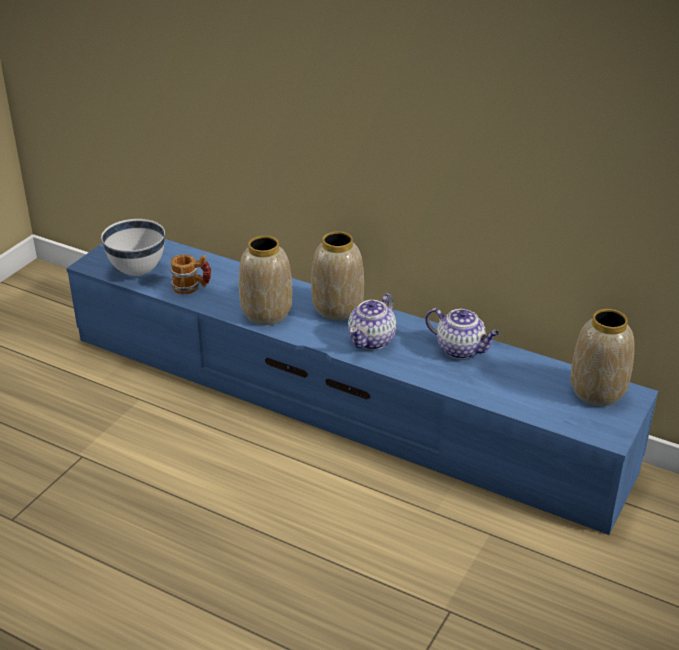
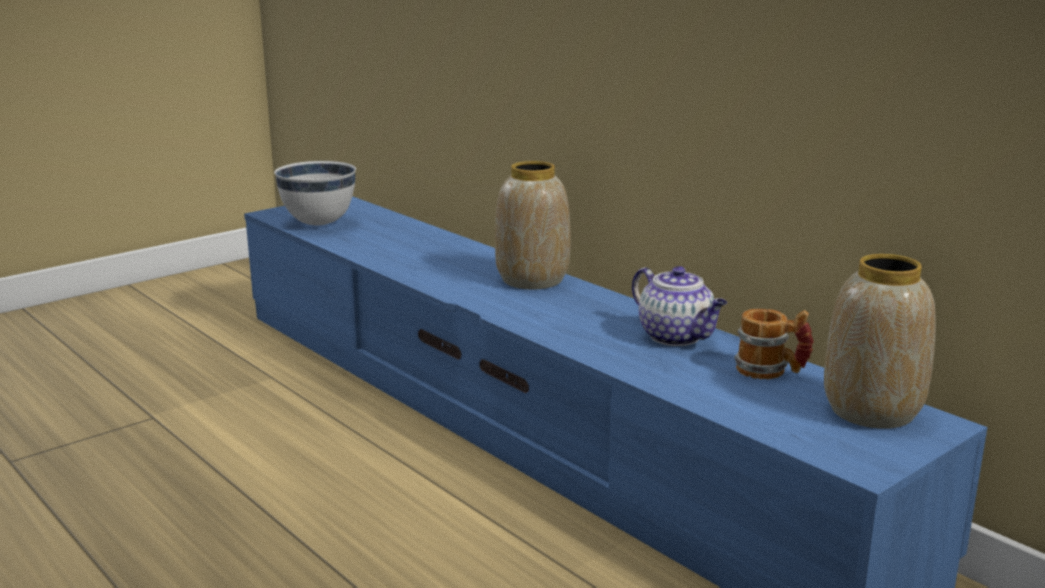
camera: 20 degrees right, 15 degrees down
mug [170,255,211,294] -> mug moved to [734,309,814,379]
vase [239,236,292,325] -> none
teapot [348,293,396,350] -> none

